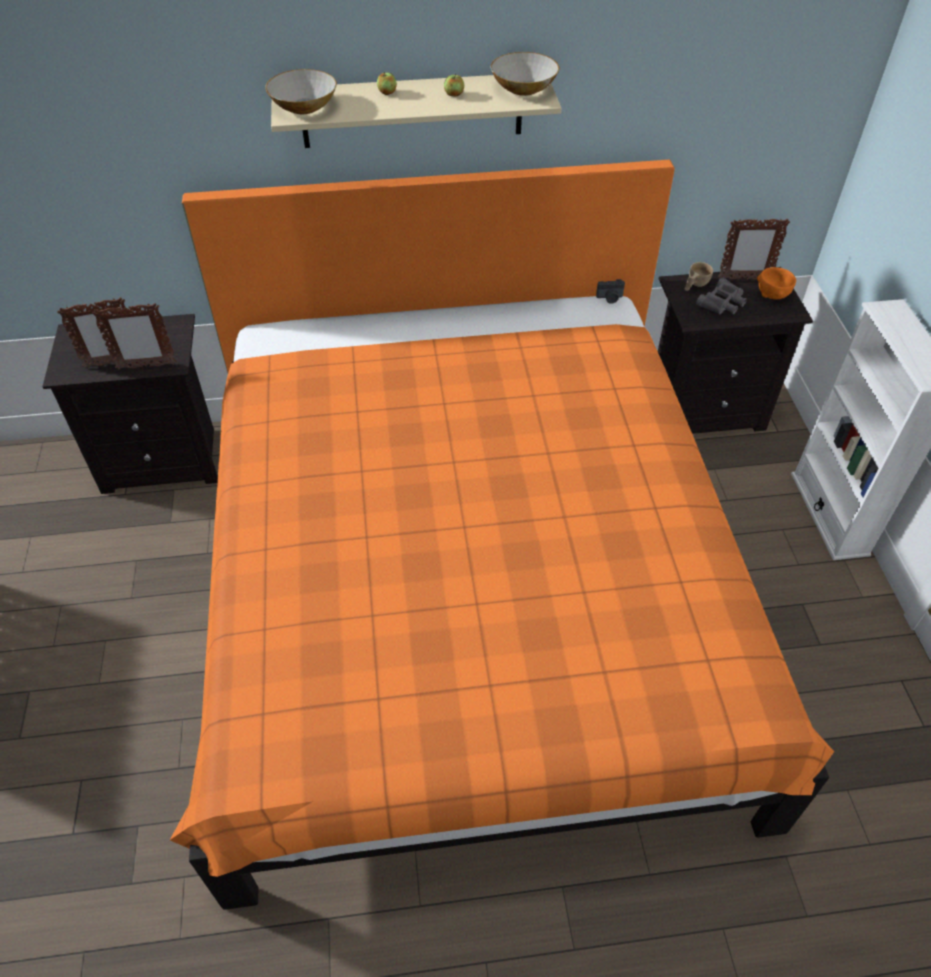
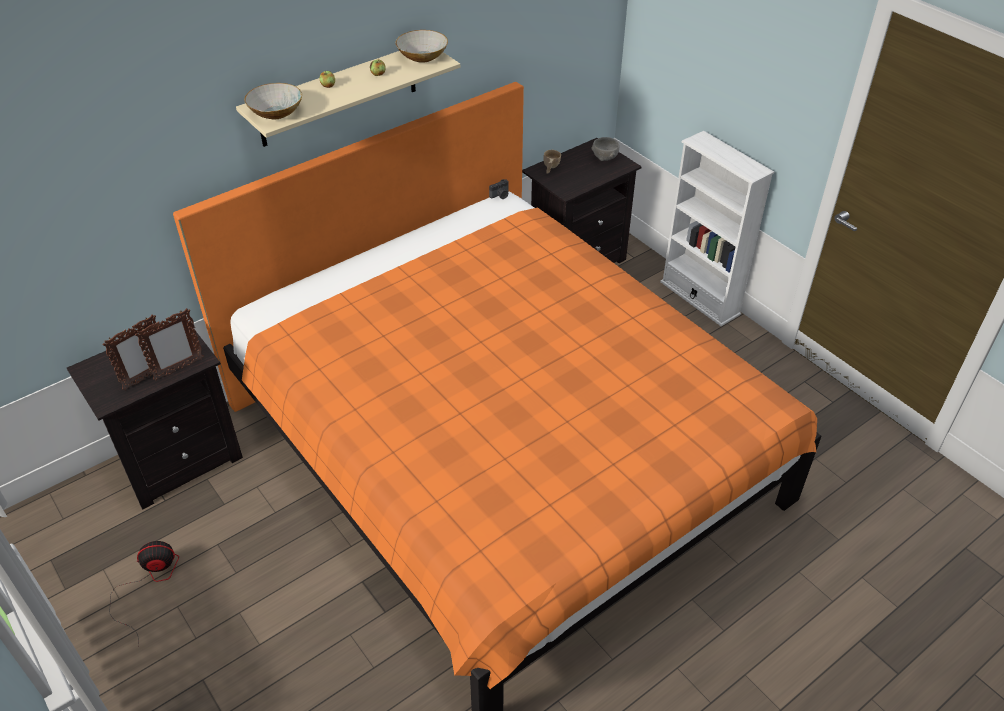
camera: 30 degrees left, 5 degrees down
grey binoculars [696,277,747,314] -> none
picture frame [718,219,790,279] -> none
orange bowl [757,267,796,299] -> grey bowl [591,137,620,161]
none -> fan [109,541,179,647]

